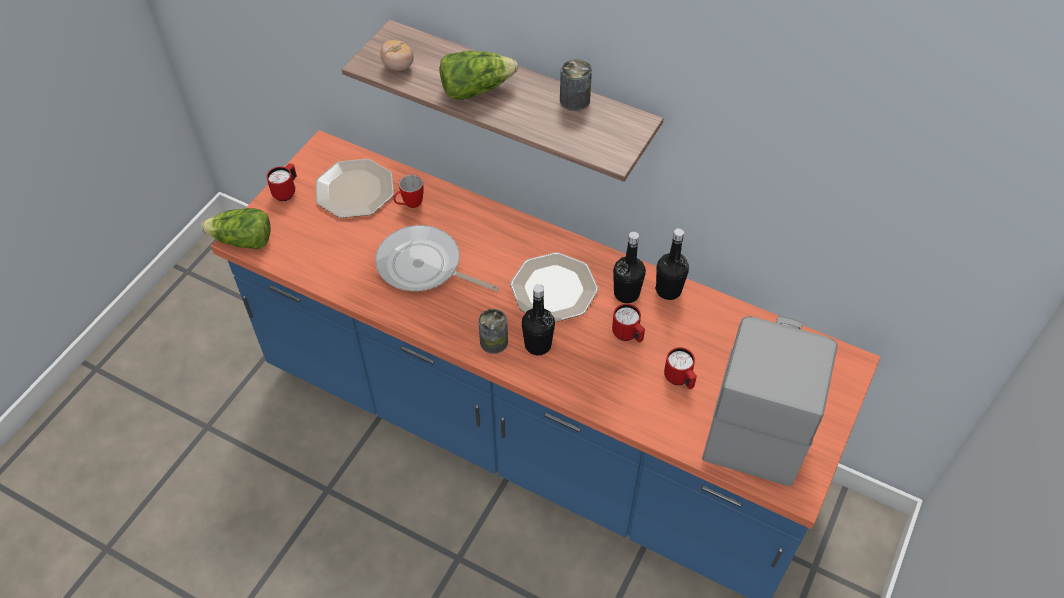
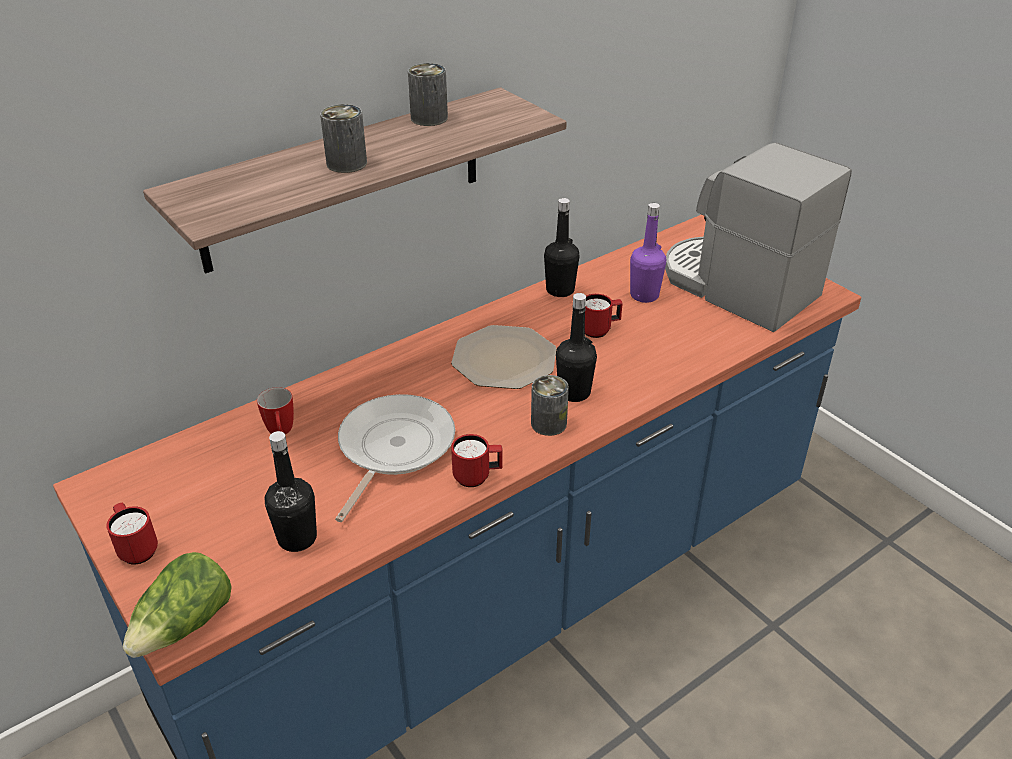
camera: 65 degrees left, 15 degrees down
plate [315,159,394,218] -> none
frying pan [375,225,499,292] -> frying pan turned 150 degrees clockwise [335,394,455,522]
tomato [380,40,414,71] -> none
lettuce [440,51,518,100] -> can [320,104,367,173]
black bottle [613,232,646,303] -> black bottle moved to [265,431,317,552]
red mug [664,347,697,389] -> red mug moved to [451,434,503,487]
none -> purple bottle [630,203,666,303]

